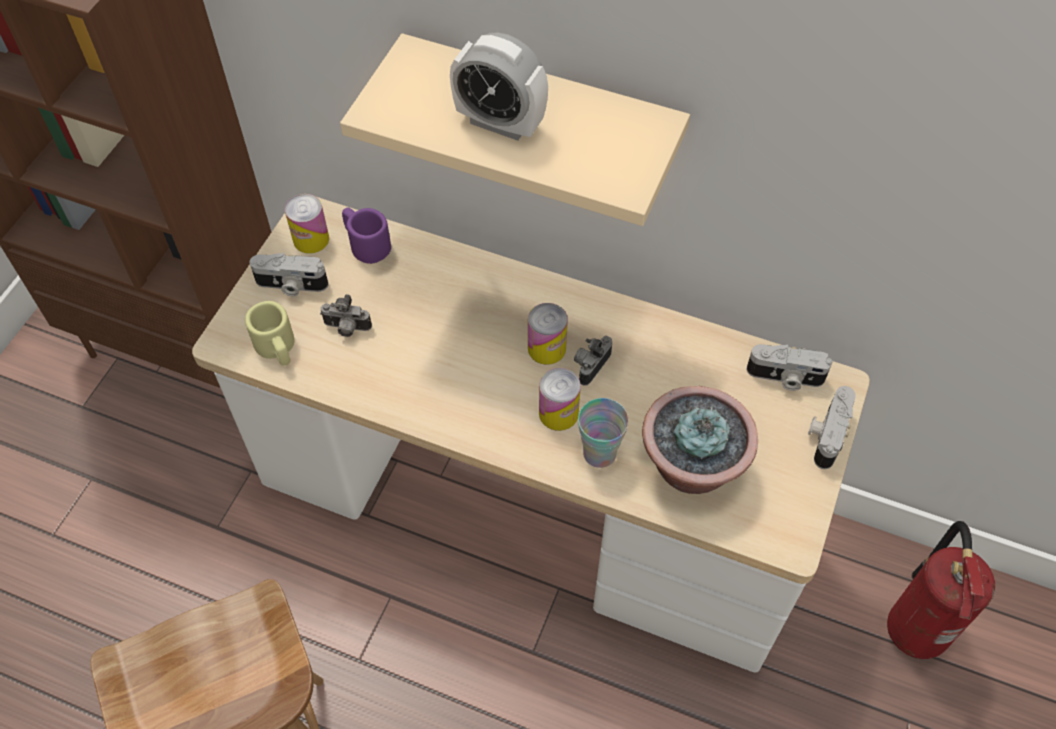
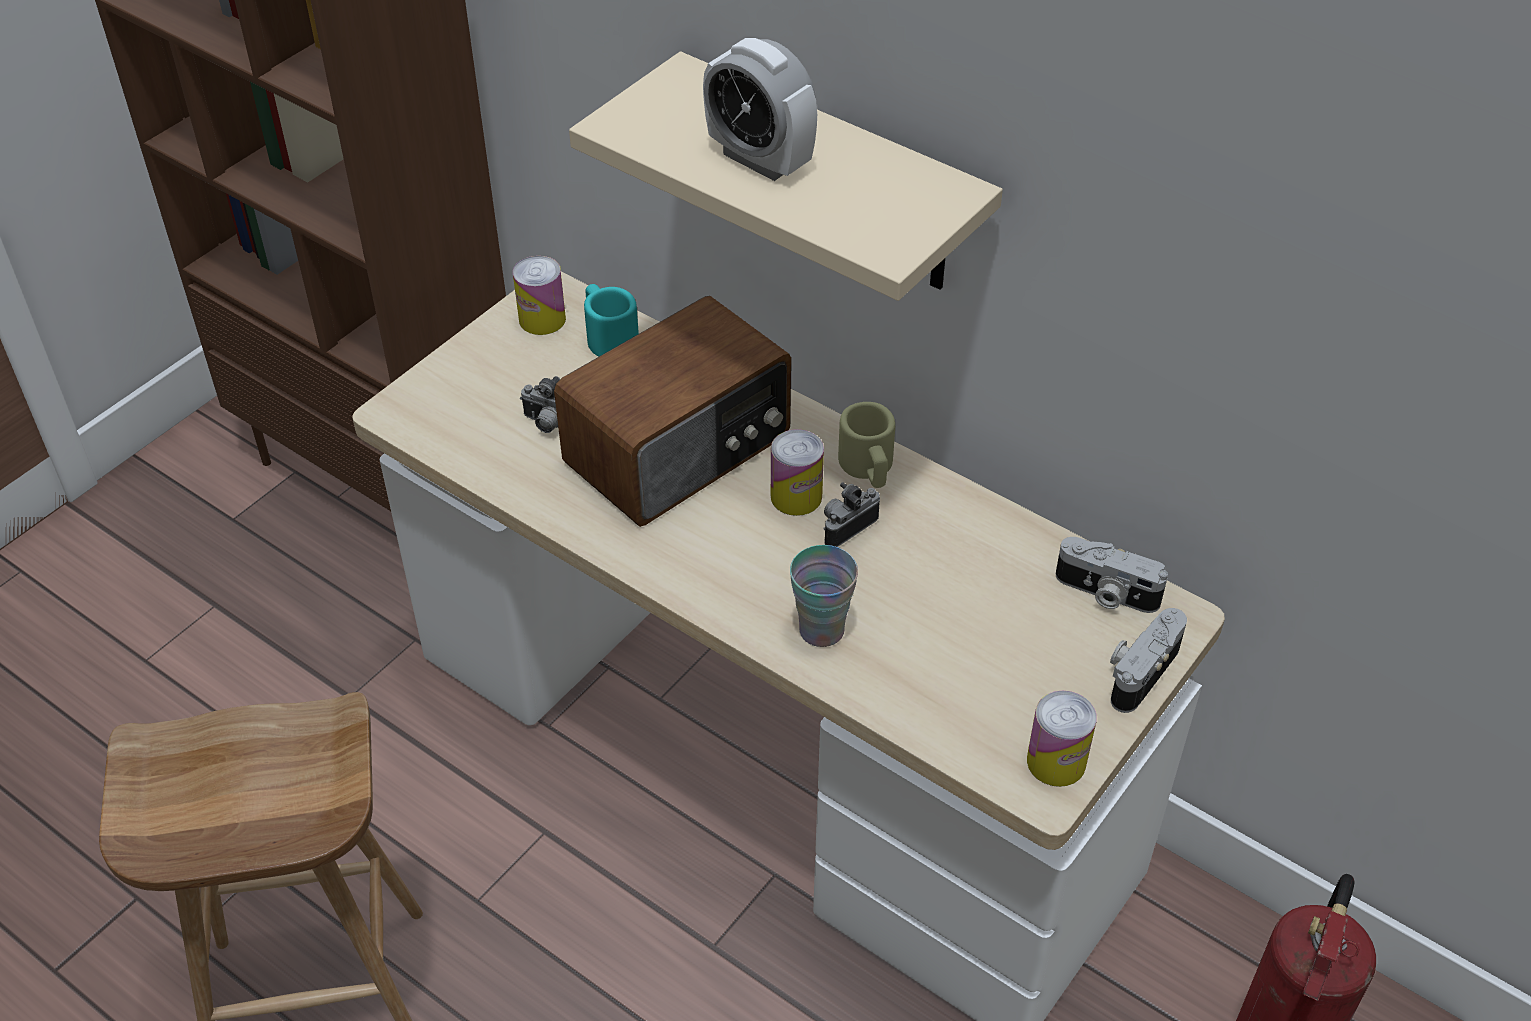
camera: 15 degrees right, 10 degrees down
beige mug [245,301,294,366] -> beige mug moved to [838,402,895,488]
camera [249,253,328,296] -> none
purple mug [342,207,391,264] -> turquoise mug [584,284,639,357]
can [539,368,581,431] -> can moved to [1027,691,1097,787]
potted plant [642,386,758,494] -> none
none -> radio [554,296,791,527]

